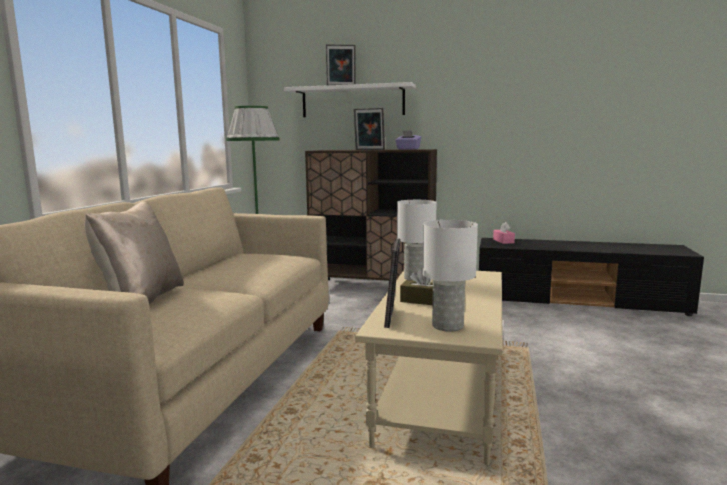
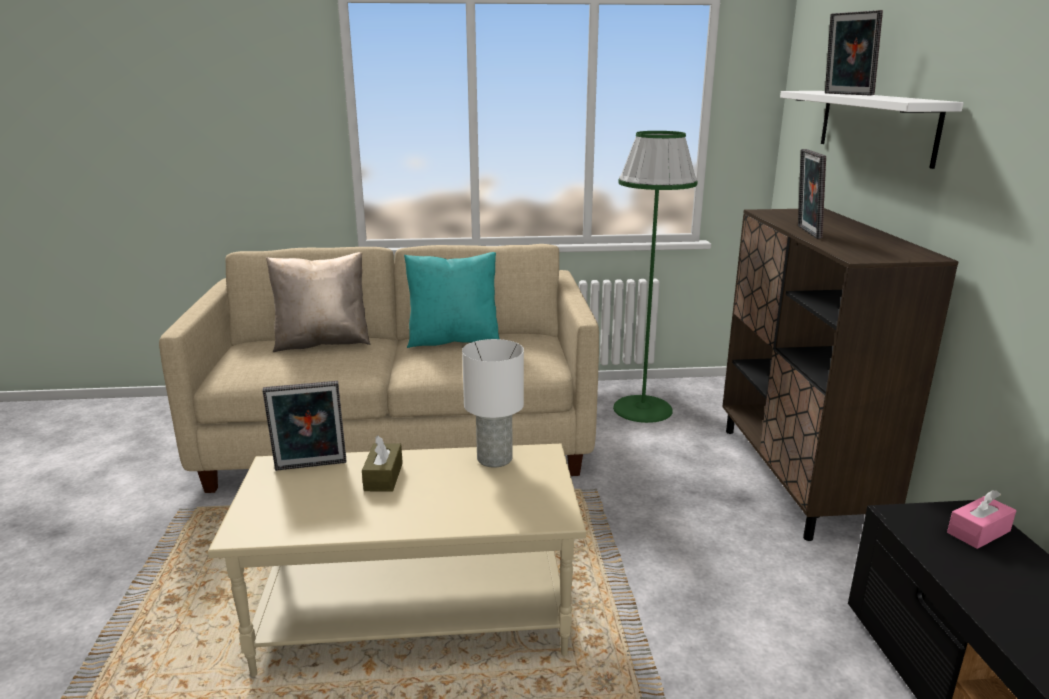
camera: 70 degrees right, 10 degrees up
purple tissue box [395,131,422,150] -> none
white table lamp [423,220,478,332] -> none
none -> turquoise pillow [404,252,499,348]

